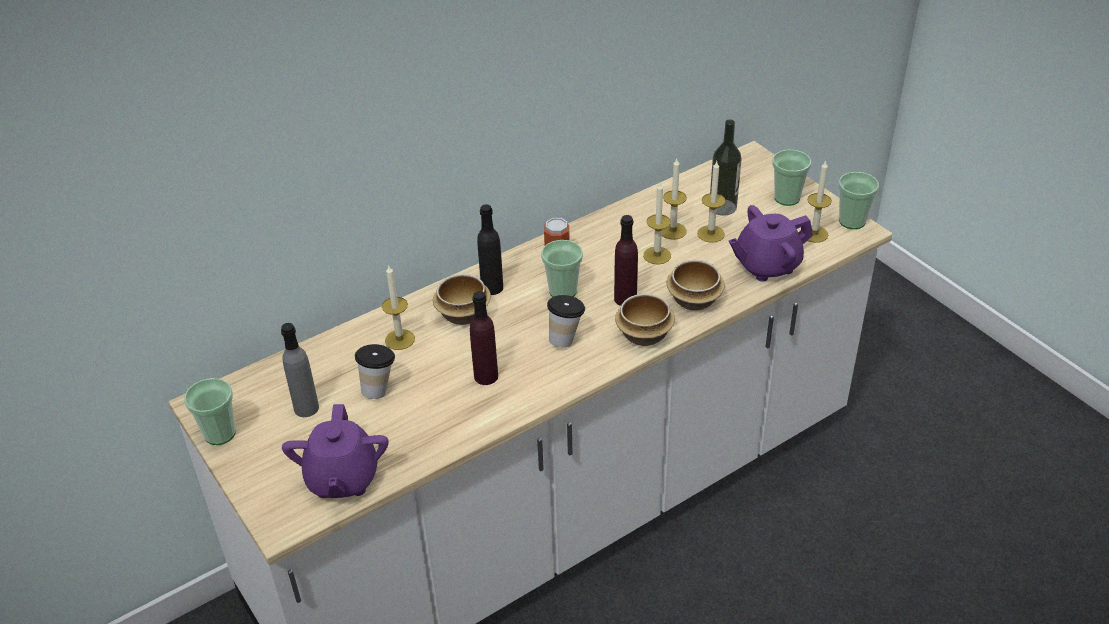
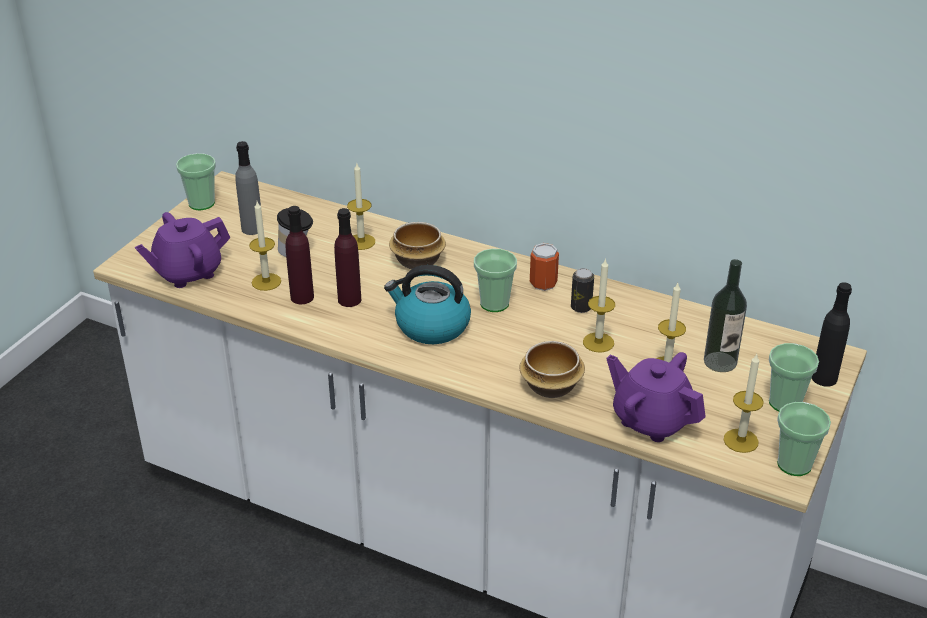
camera: 60 degrees right, 5 degrees down
black bottle [477,204,503,295] -> black bottle moved to [812,282,852,387]
cup [547,295,585,348] -> kettle [384,265,471,344]
purple bottle [614,215,638,306] -> purple bottle moved to [285,206,314,304]
bowl [615,294,675,346] -> none
candle [662,159,687,240] -> candle moved to [249,202,281,291]
none -> can [571,268,594,313]

